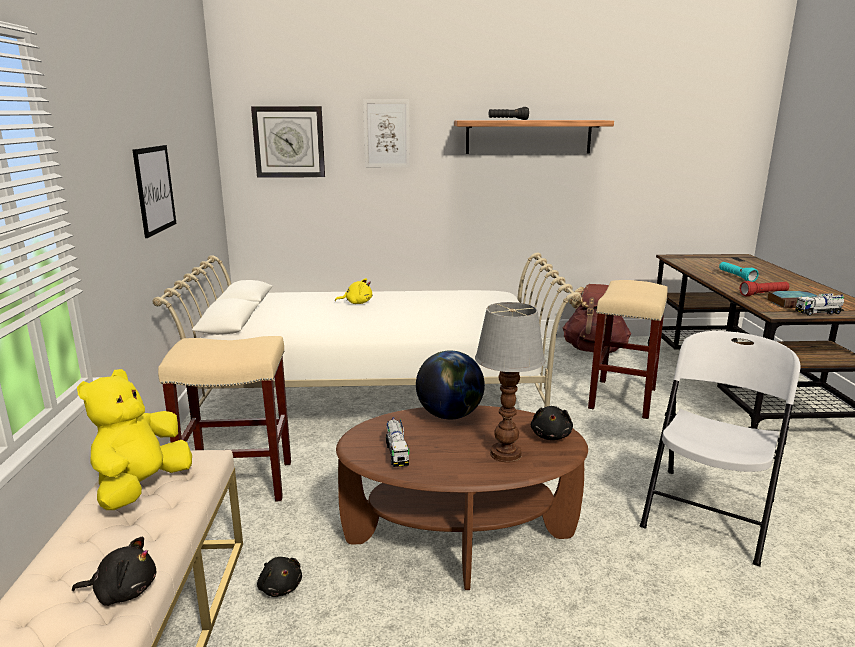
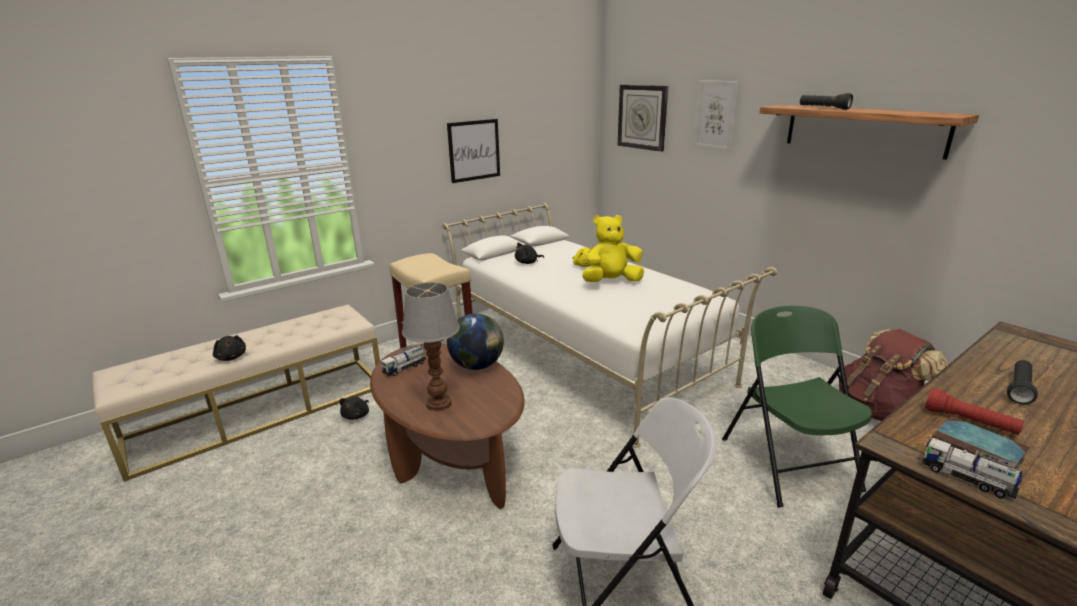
camera: 55 degrees right, 5 degrees up
yellow plush toy [77,369,192,510] -> yellow plush toy moved to [582,215,644,282]
black plush toy [531,406,573,440] -> black plush toy moved to [515,242,544,264]
beige stool [588,280,668,419] -> green chair [722,306,872,508]
turquoise flashlight [719,262,759,282] -> black flashlight [1007,360,1038,404]

